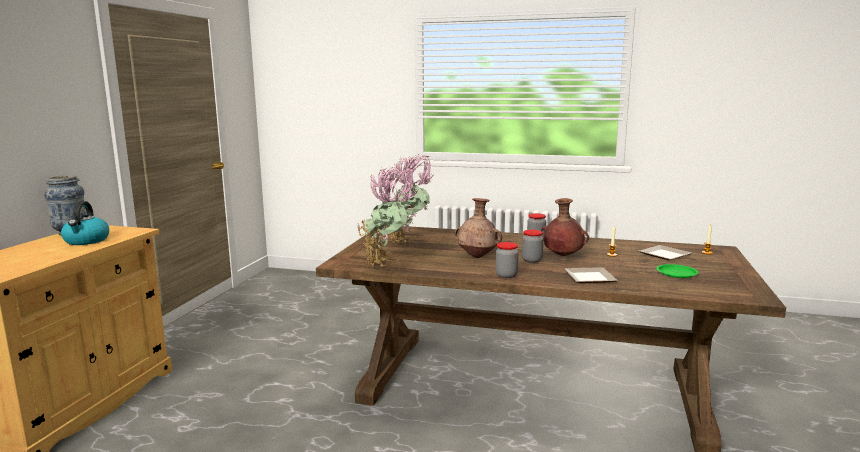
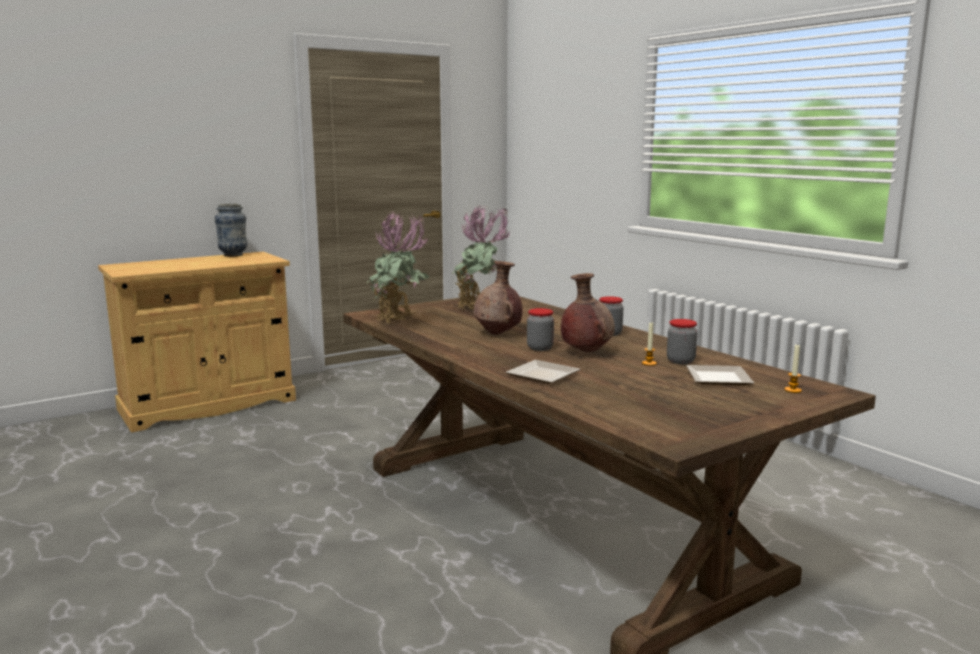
camera: 40 degrees right, 0 degrees up
kettle [61,201,109,245] -> none
jar [495,242,519,278] -> jar moved to [667,319,697,364]
green plate [656,264,699,278] -> none

